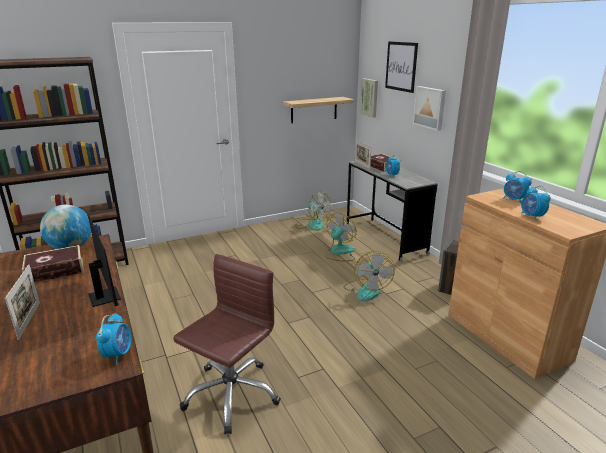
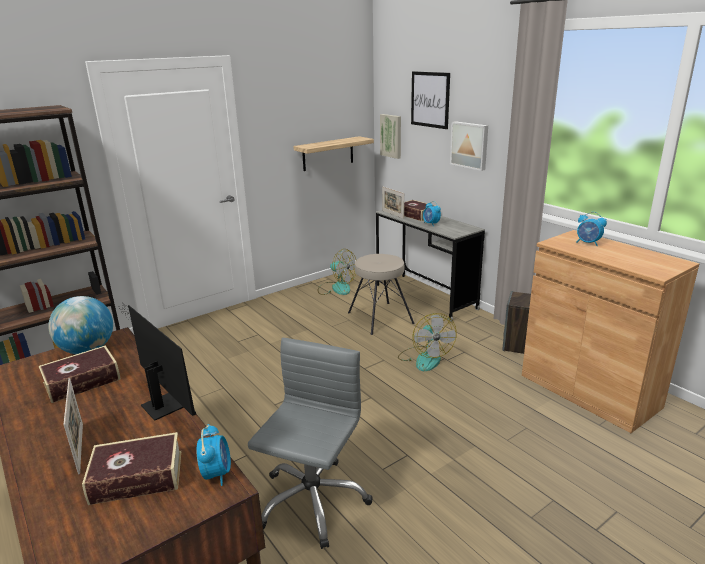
camera: 10 degrees left, 0 degrees up
brown office chair [173,254,281,434] -> grey office chair [248,338,372,549]
fan [325,213,356,261] -> beige stool [348,254,415,335]
alarm clock [521,186,551,221] -> none
none -> book [82,432,181,505]

